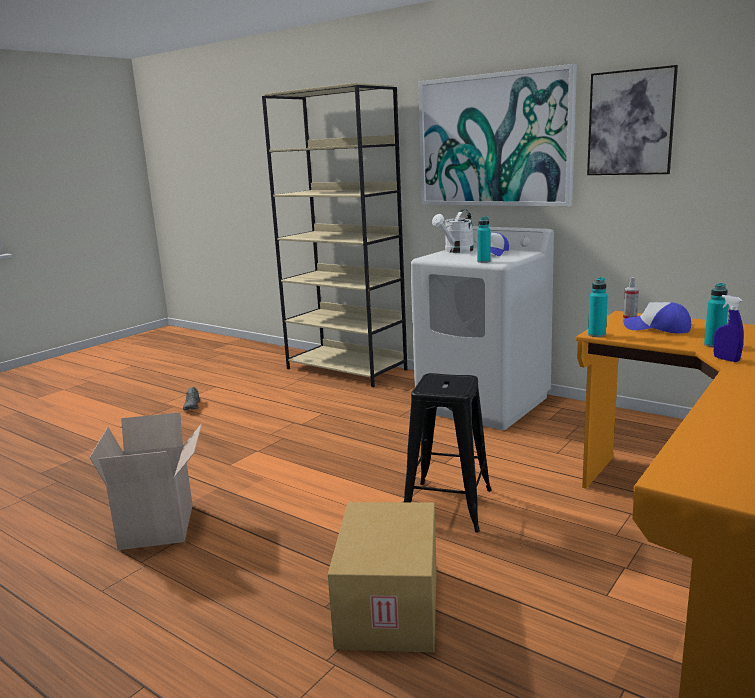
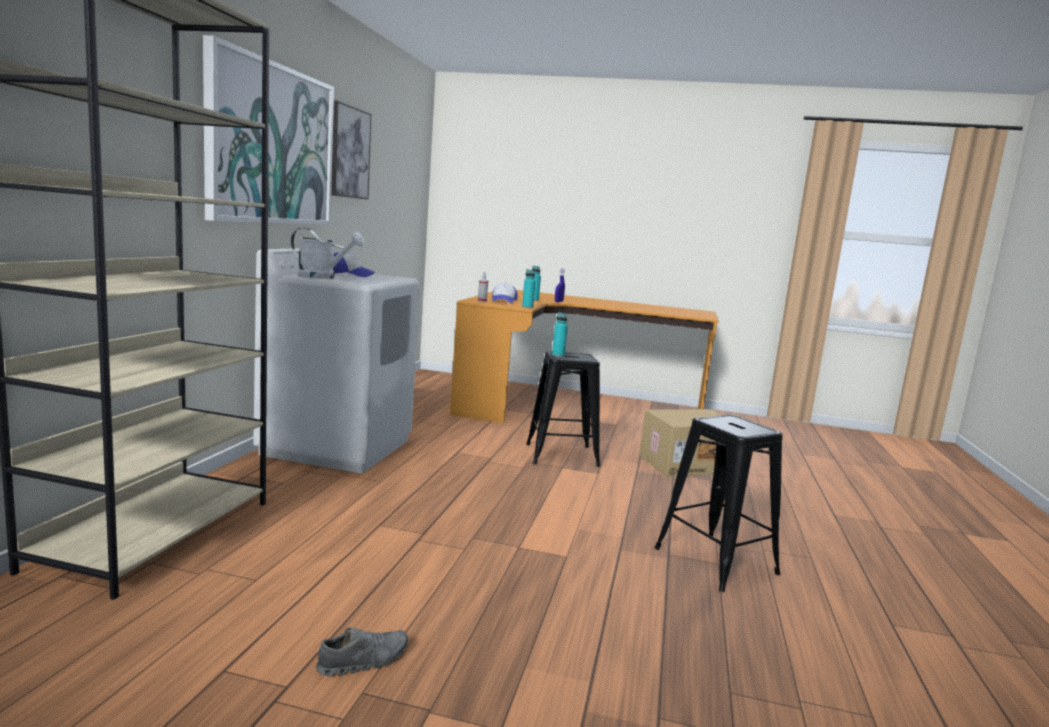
camera: 115 degrees left, 5 degrees down
cardboard box [89,413,202,550] -> black stool [654,414,783,592]
turquoise bottle [477,216,491,263] -> turquoise bottle moved to [552,312,568,357]

